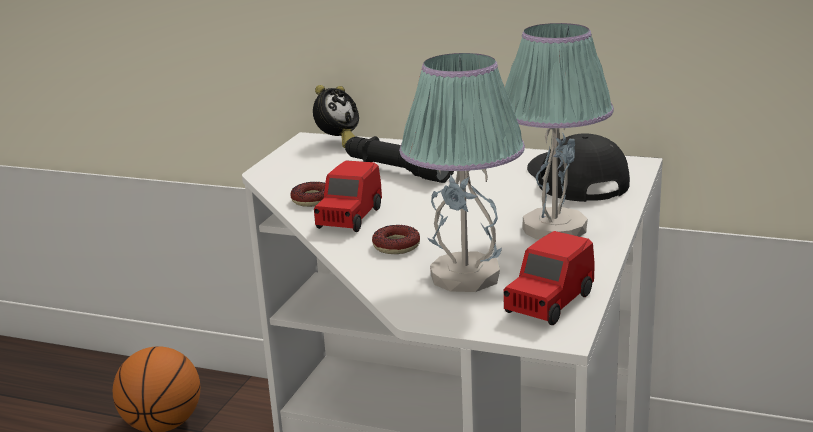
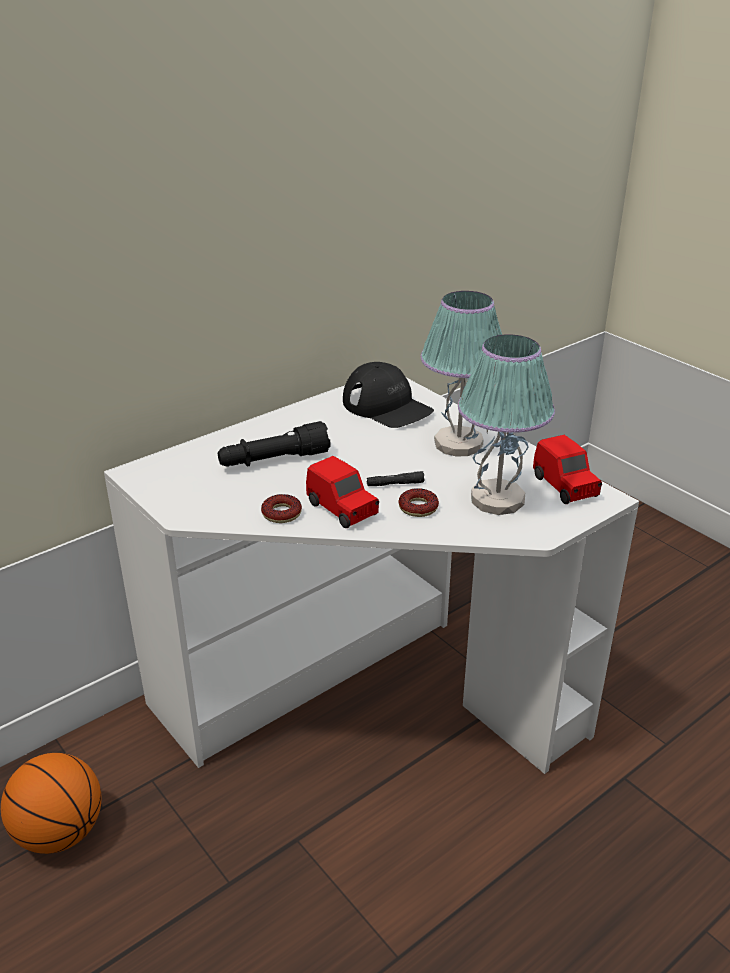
camera: 60 degrees left, 10 degrees up
alarm clock [313,85,359,148] -> none
black cap [527,133,630,202] -> black cap turned 150 degrees counterclockwise [343,362,434,428]
none -> black flashlight [367,471,425,486]

